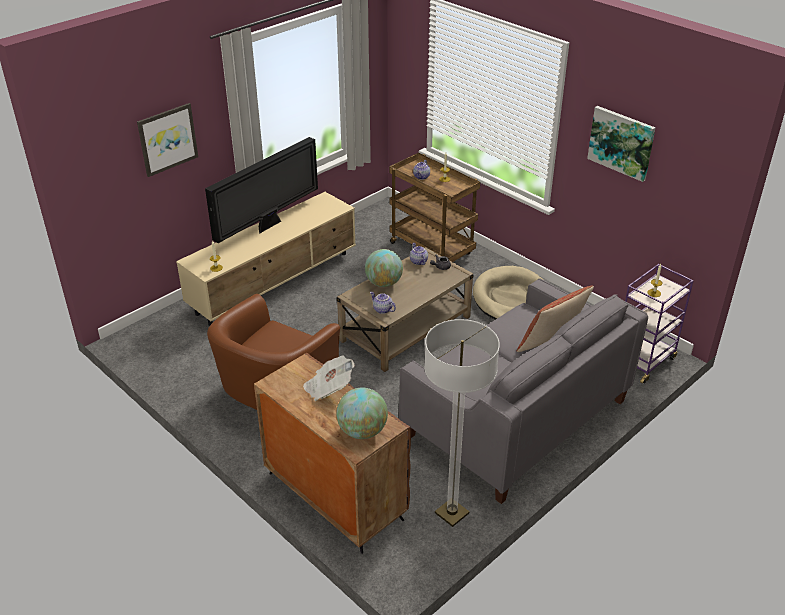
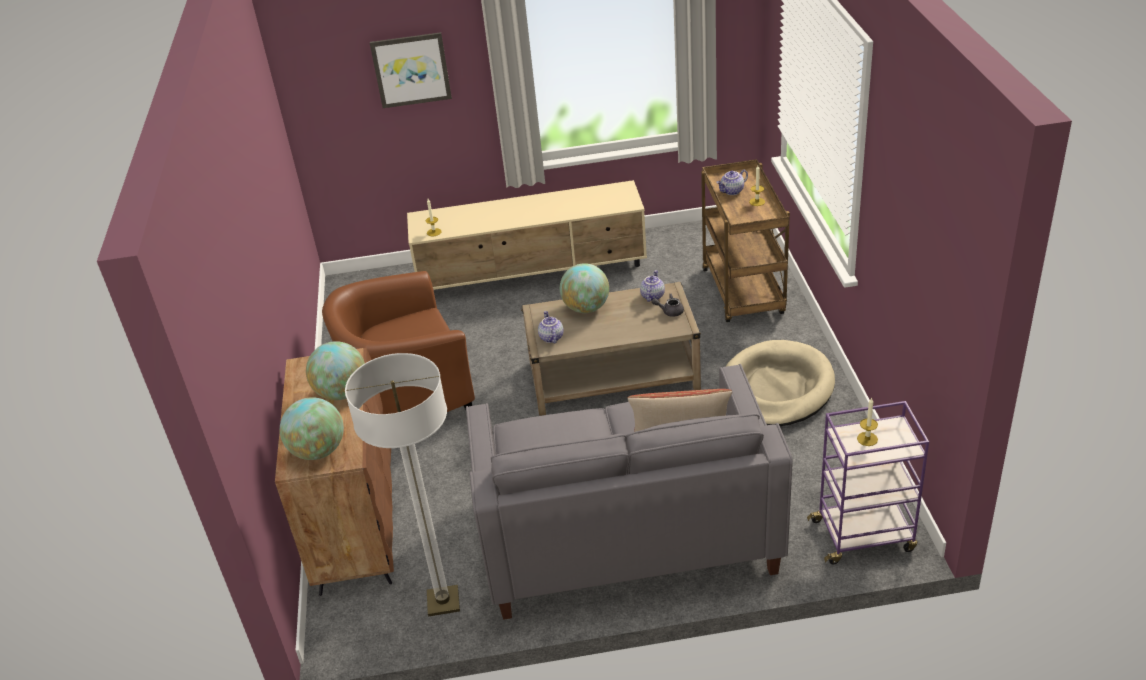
camera: 40 degrees right, 0 degrees up
television [205,137,318,243] -> none
newspaper [303,356,355,401] -> globe [306,341,365,400]
picture [587,106,656,182] -> none

